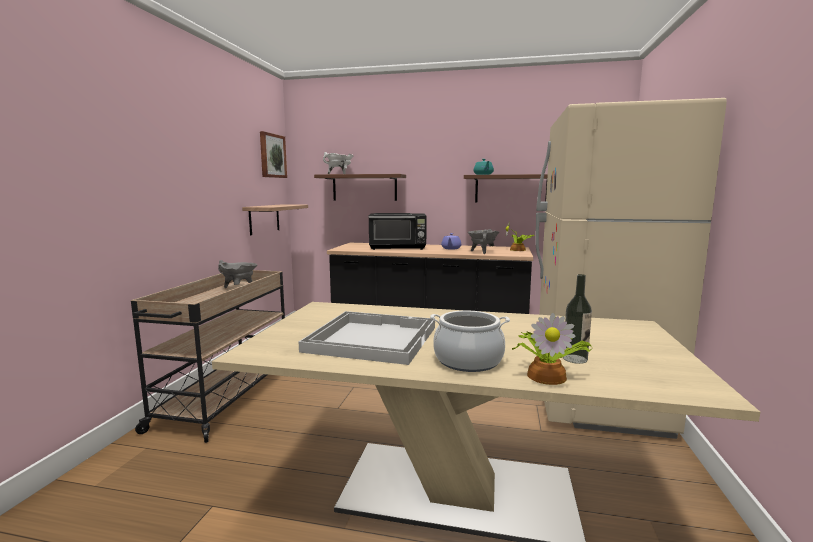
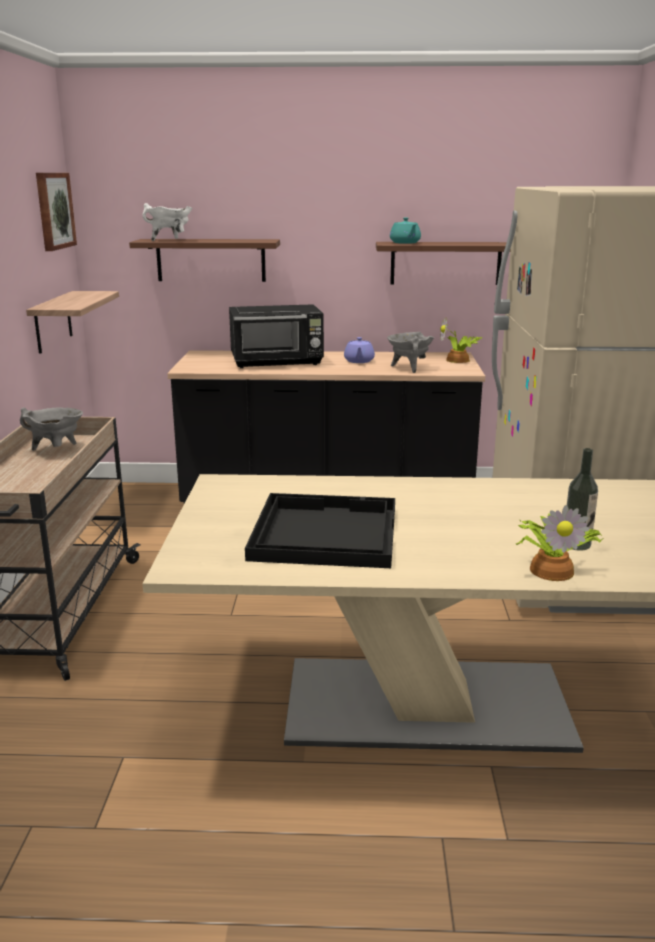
camera: 10 degrees left, 10 degrees up
white tray [299,311,435,365] -> black tray [245,493,395,568]
cooking pot [430,311,510,372] -> none

